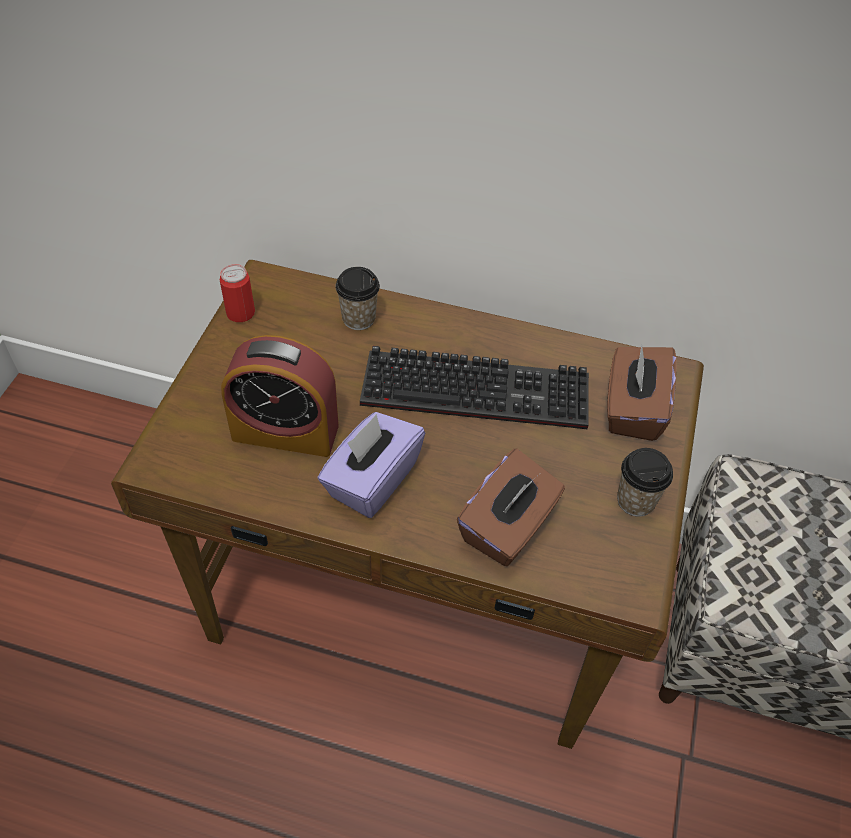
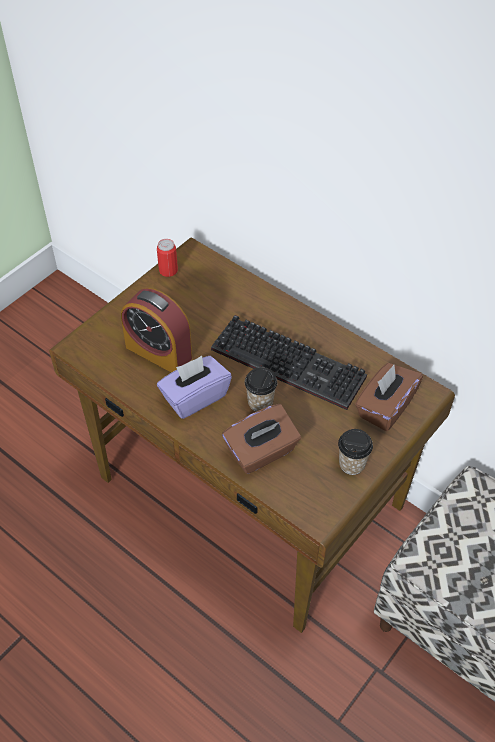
camera: 25 degrees right, 0 degrees up
cup [335,267,380,330] -> cup moved to [245,367,277,412]

